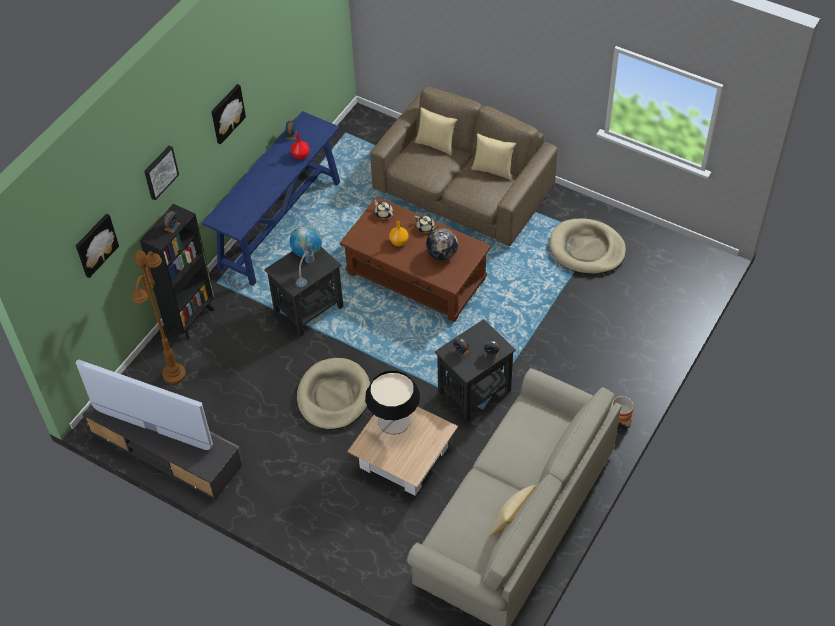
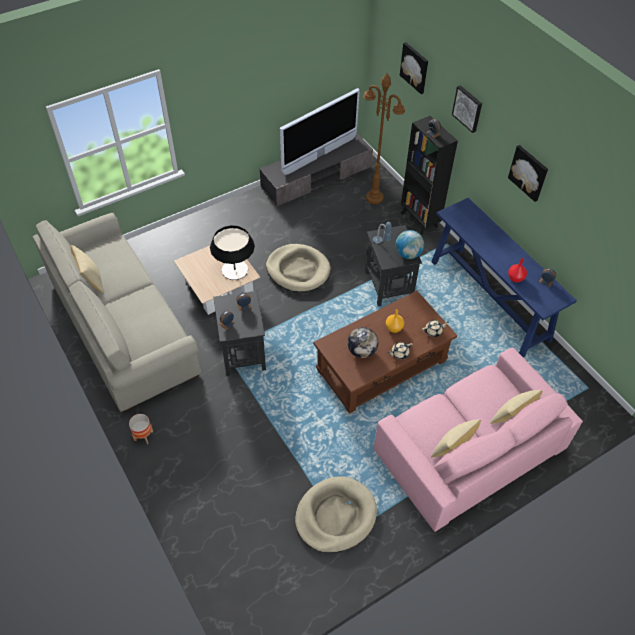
camera: 115 degrees right, 0 degrees up
brown sofa [370,87,558,246] -> pink sofa [374,347,583,532]

